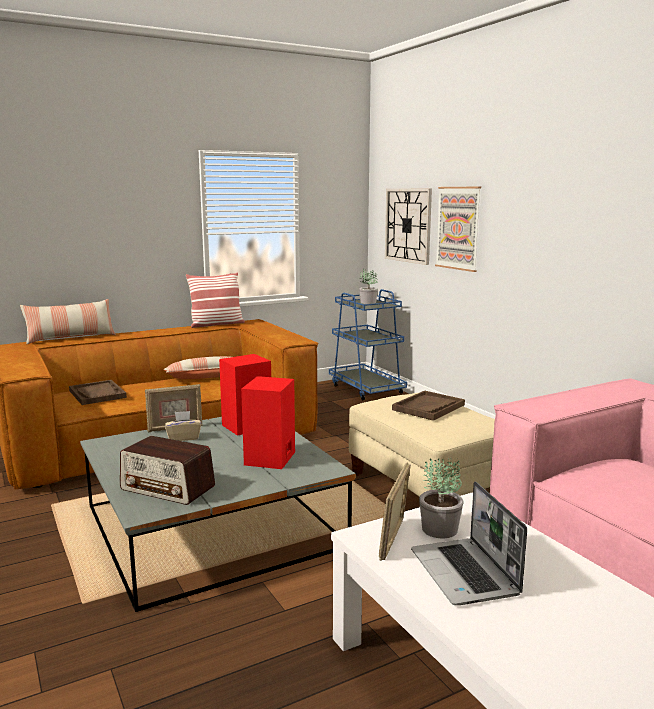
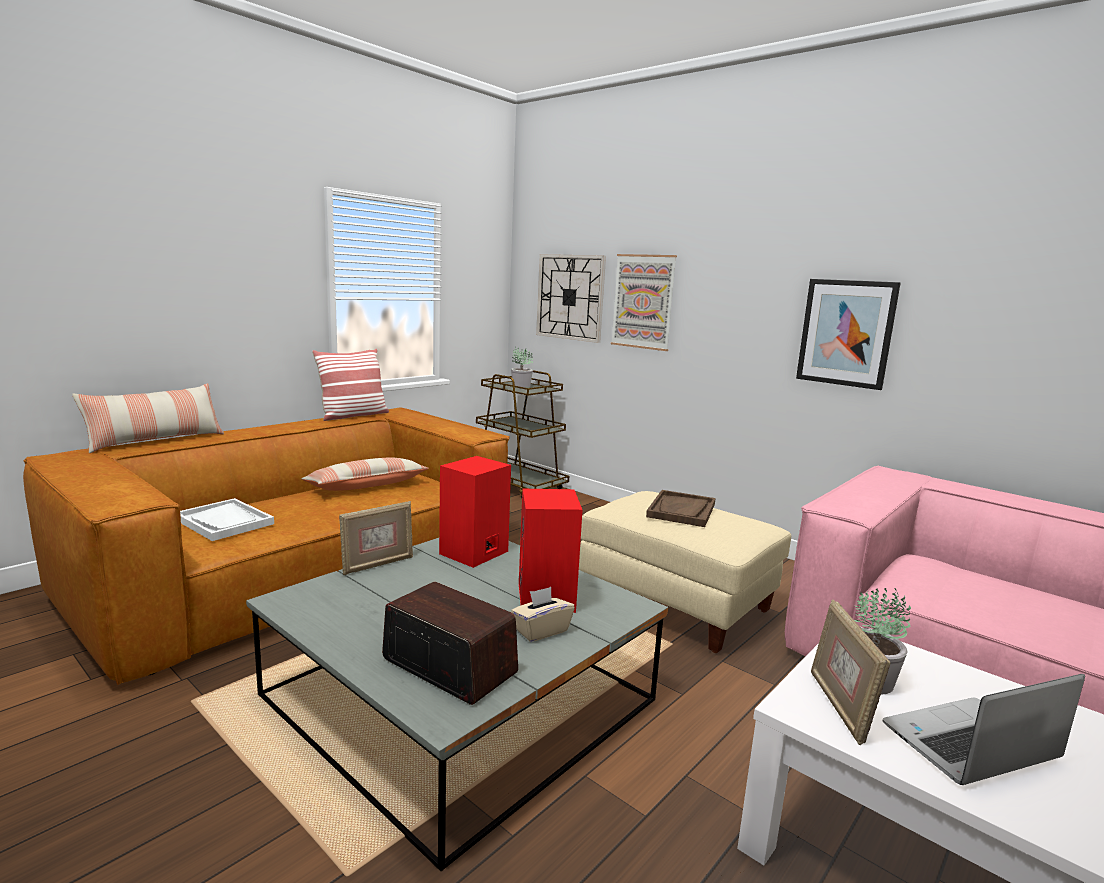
camera: 20 degrees left, 0 degrees up
brown tray [69,380,127,405] -> white tray [180,498,274,541]
radio [120,436,215,505] -> radio turned 150 degrees counterclockwise [382,582,518,705]
beige tissue box [165,411,201,441] -> beige tissue box moved to [511,587,575,642]
blue cart [329,289,407,400] -> brown cart [476,370,569,498]
laptop [411,481,527,605] -> laptop turned 105 degrees clockwise [883,674,1085,785]
none -> picture [796,279,901,390]

